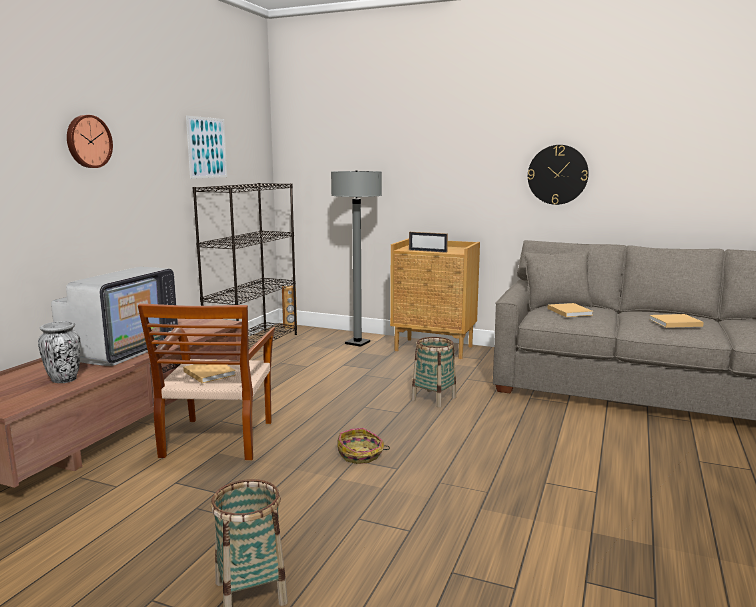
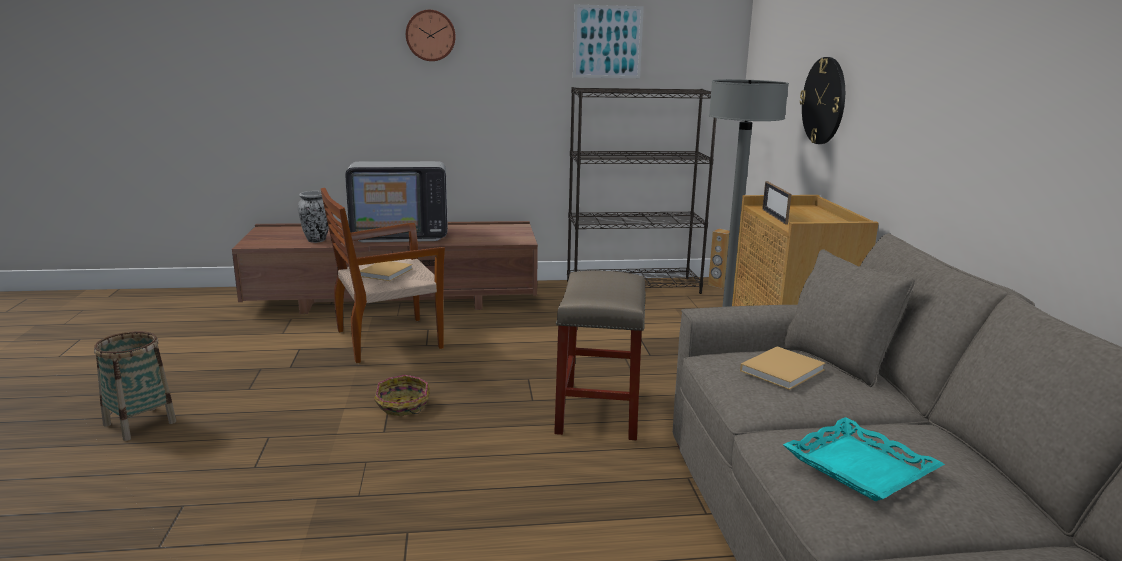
camera: 60 degrees right, 5 degrees up
basket [411,337,456,407] -> beige stool [554,270,646,440]
wall clock [528,145,589,205] -> wall clock moved to [800,57,845,144]
beige book [649,314,704,328] -> turquoise tray [783,417,945,501]

